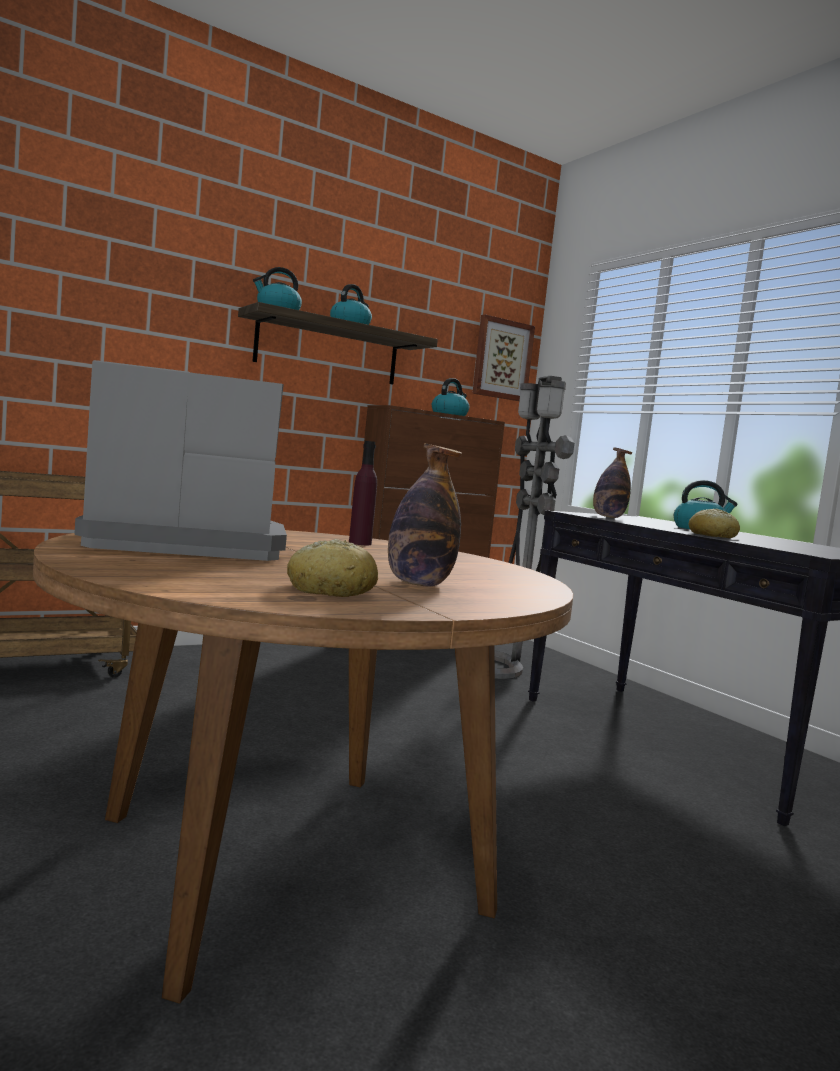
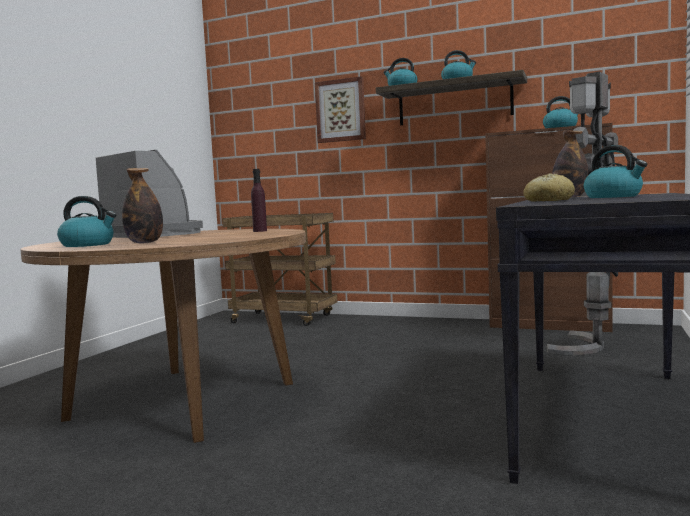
camera: 55 degrees right, 0 degrees up
bread [287,539,378,597] -> kettle [57,196,116,247]
picture [472,314,535,401] -> picture moved to [315,76,366,143]

